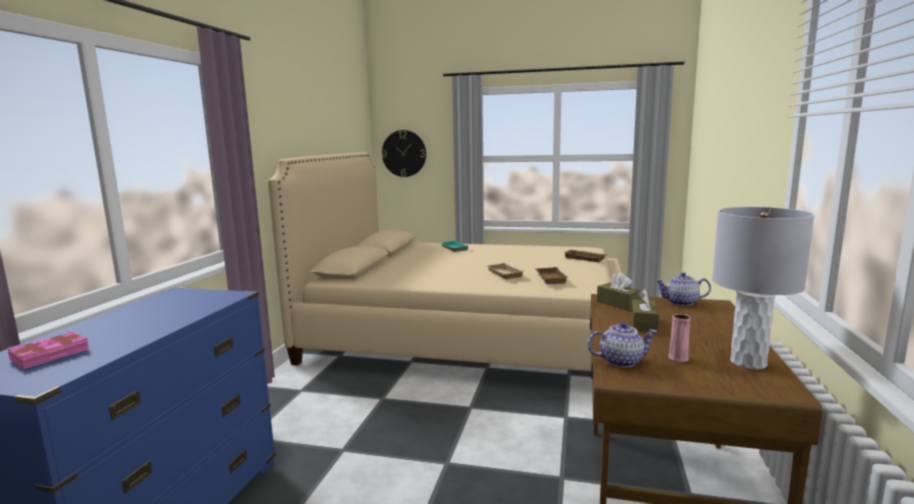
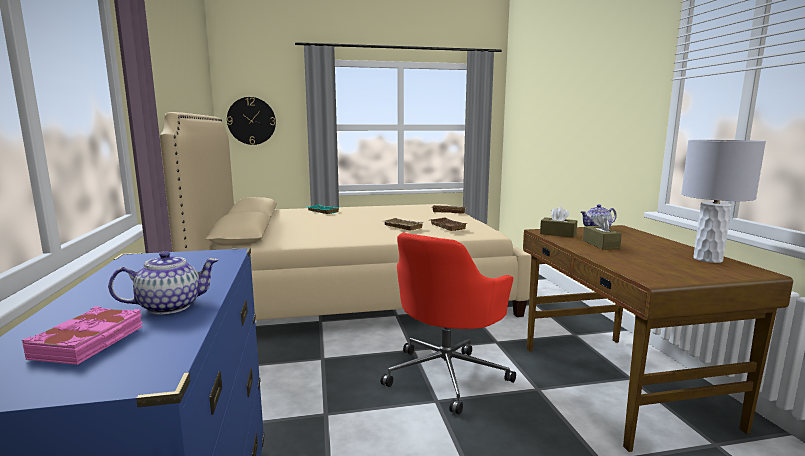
camera: 25 degrees left, 0 degrees up
teapot [587,322,658,368] -> teapot moved to [108,251,218,314]
pink vase [668,314,690,362] -> none
none -> red office chair [380,233,516,415]

